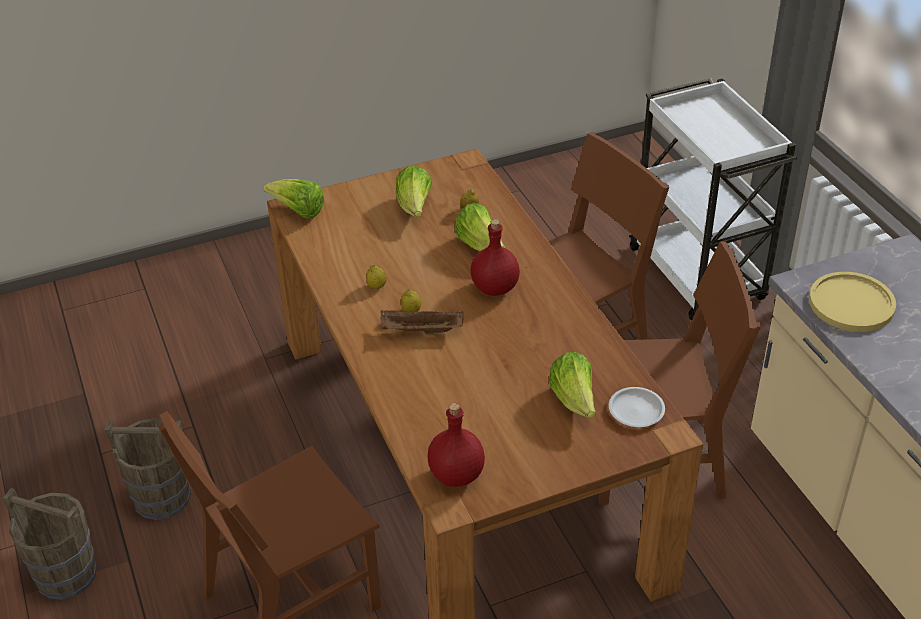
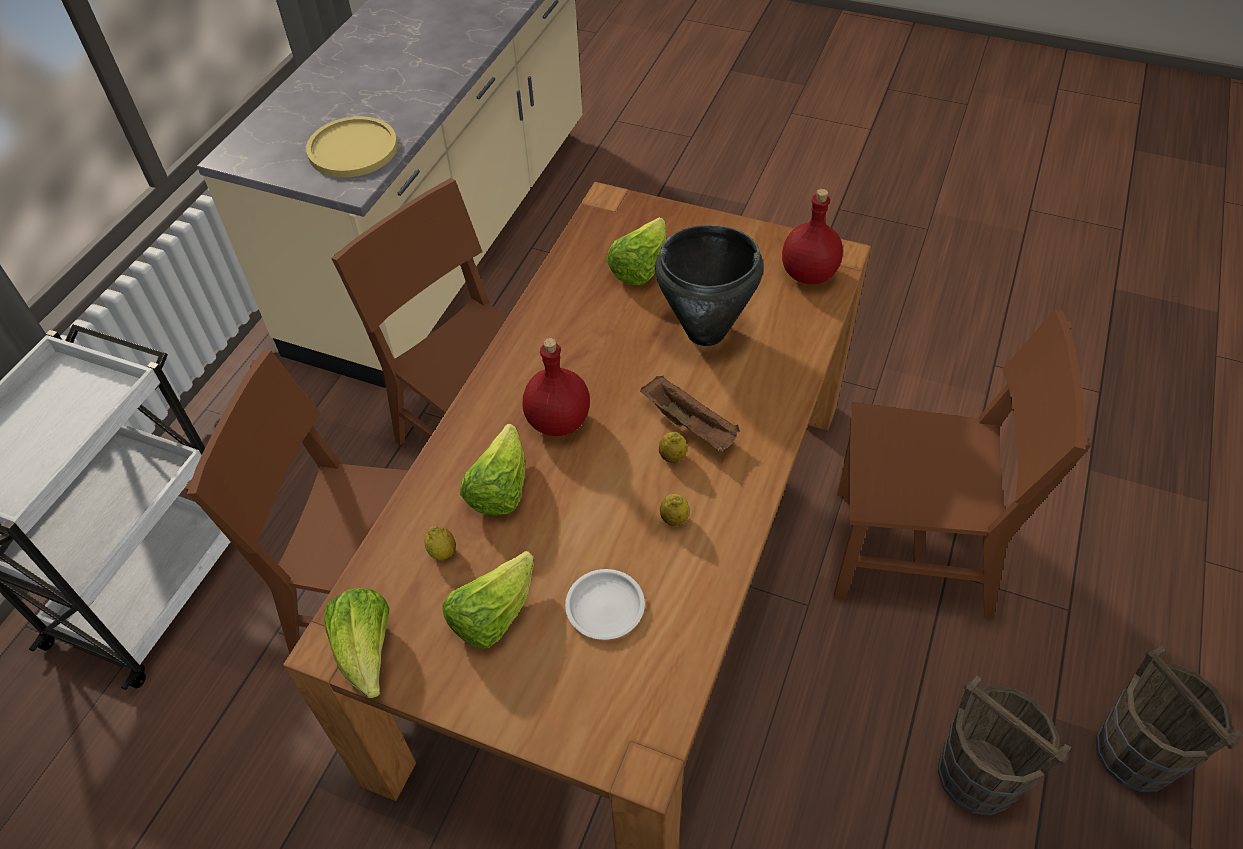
camera: 135 degrees left, 10 degrees up
lettuce [263,179,324,219] -> lettuce moved to [324,588,390,698]
white plate [609,387,665,427] -> white plate moved to [565,569,645,640]
none -> black cooking pot [655,225,764,346]

